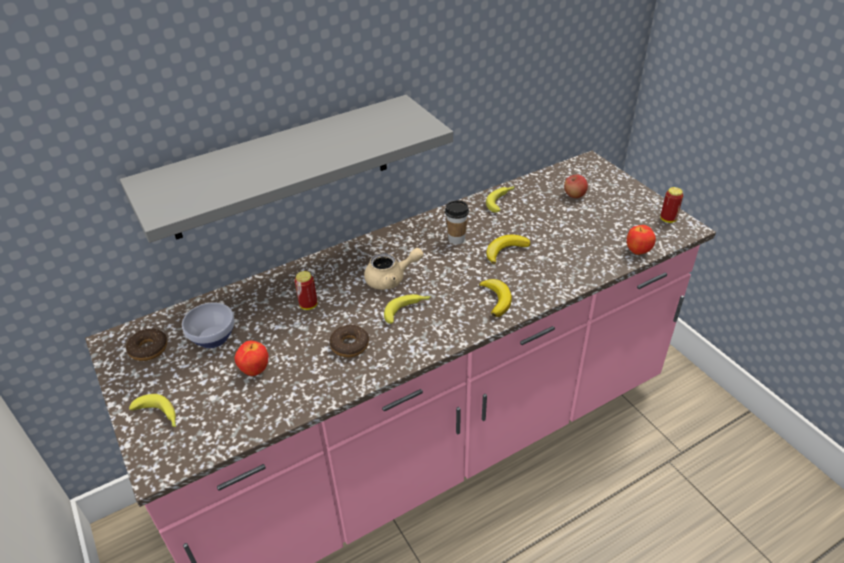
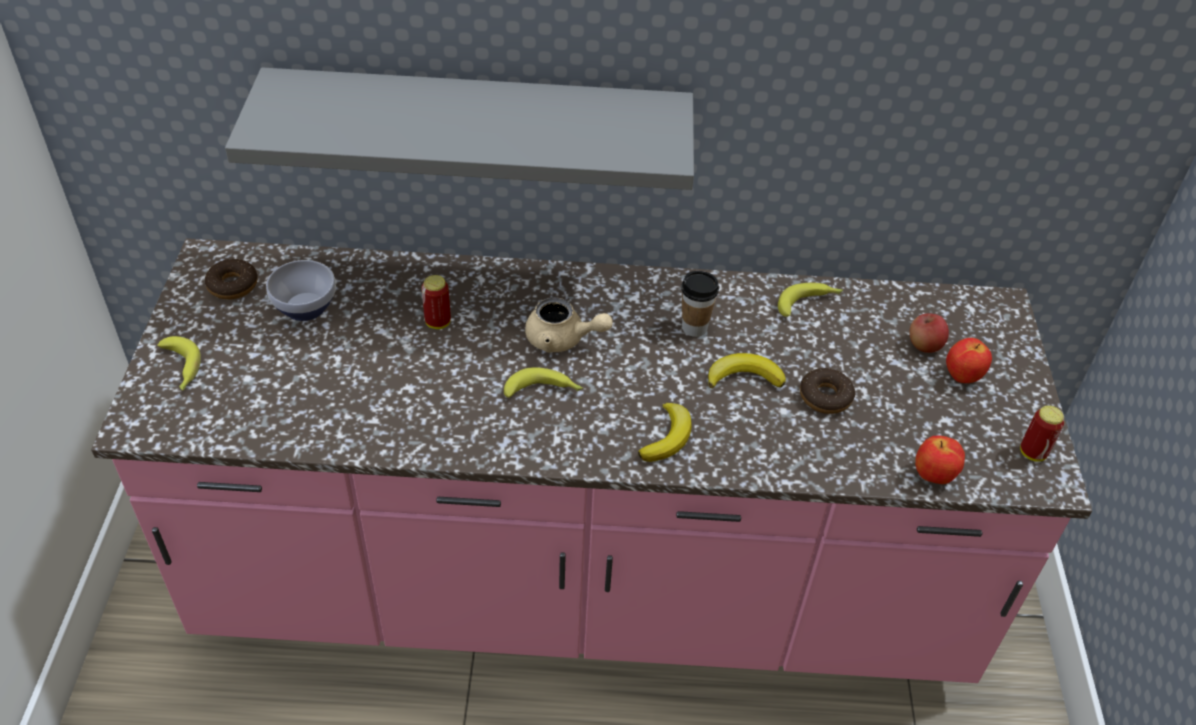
camera: 30 degrees right, 5 degrees up
apple [235,341,269,376] -> apple moved to [946,338,992,383]
donut [329,325,369,357] -> donut moved to [800,368,855,414]

